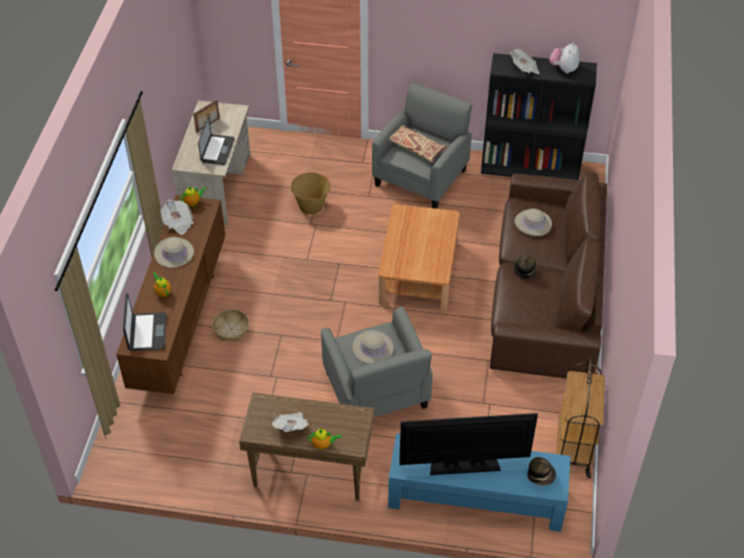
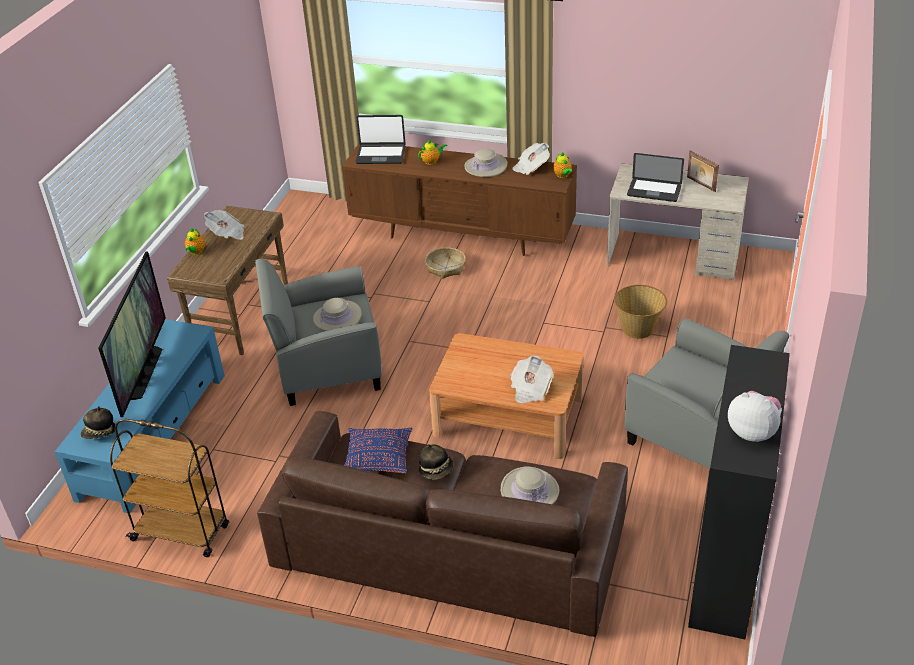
camera: 100 degrees right, 10 degrees down
beige pillow [389,125,448,163] -> none
newspaper [510,49,539,74] -> newspaper moved to [510,356,554,403]
none -> blue pillow [344,427,412,474]

